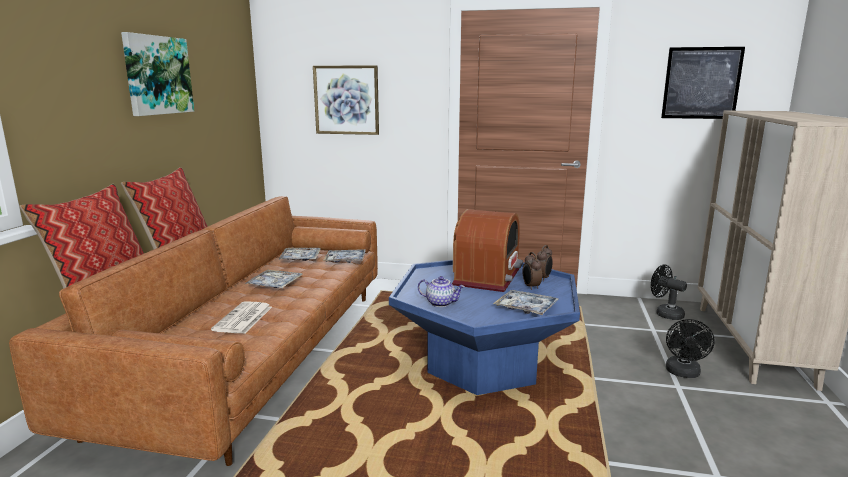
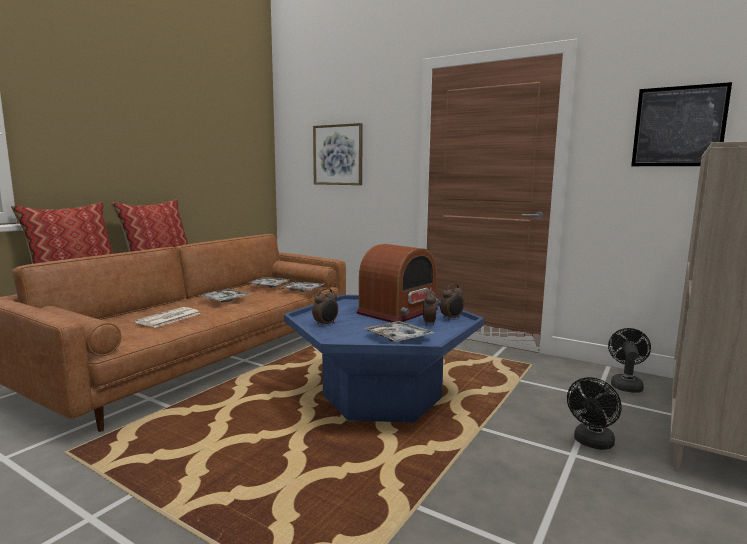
camera: 20 degrees right, 5 degrees down
picture [121,32,194,116] -> none
teapot [418,276,465,307] -> alarm clock [312,288,338,327]
black fan [651,265,687,320] -> black fan turned 45 degrees clockwise [608,328,651,393]

